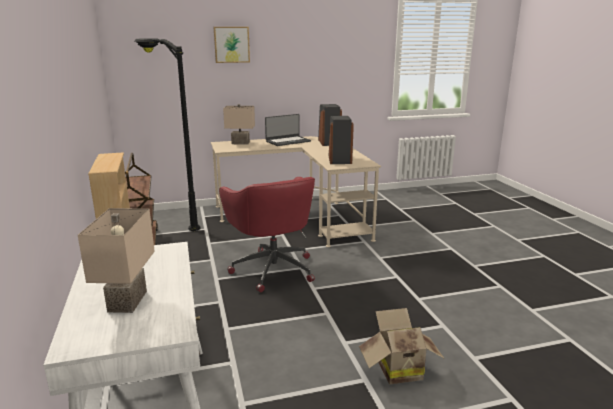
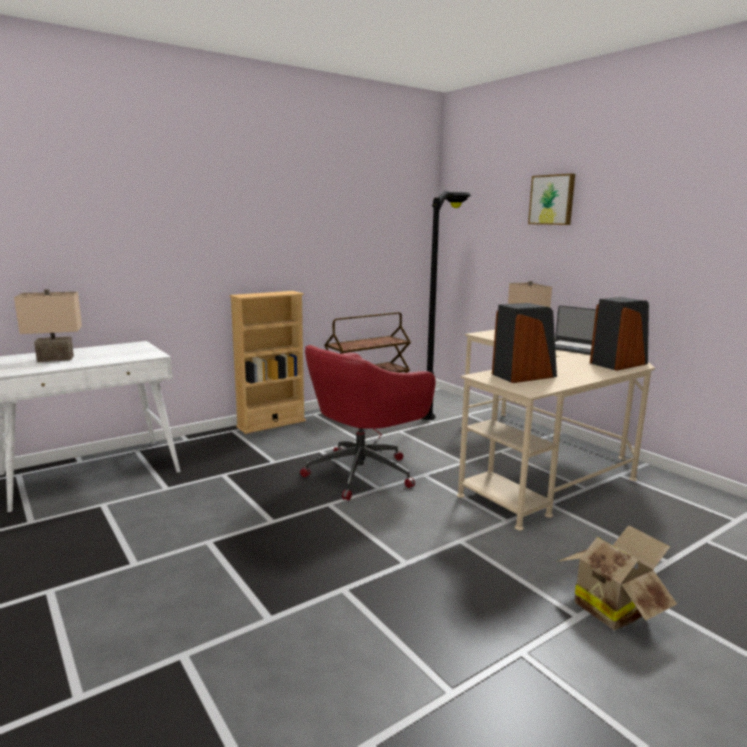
camera: 70 degrees right, 5 degrees down
cardboard box [359,308,445,384] -> cardboard box moved to [556,525,677,630]

